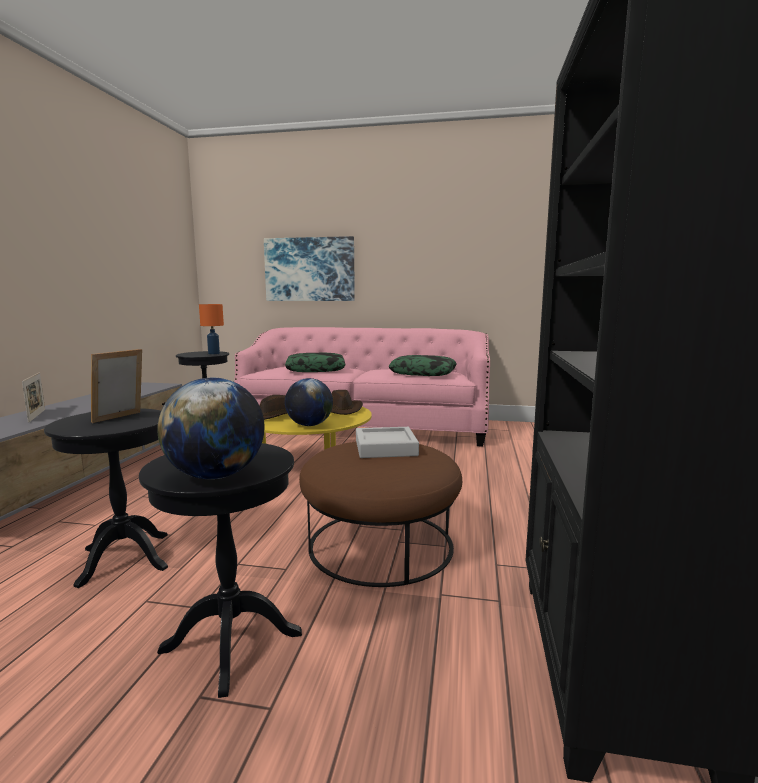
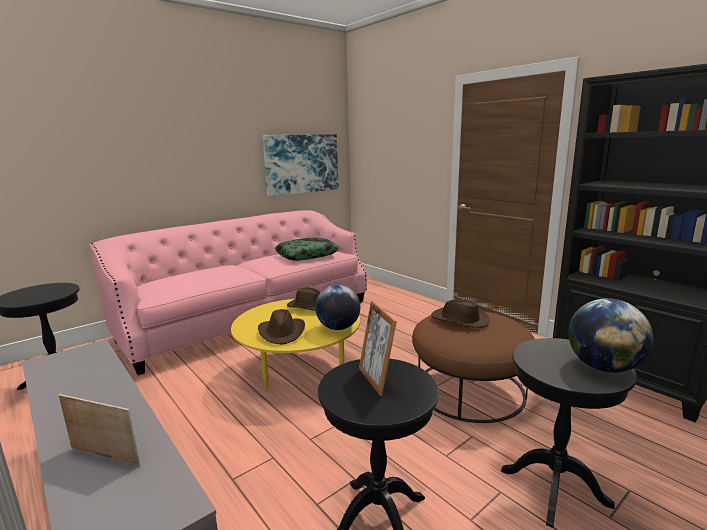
camera: 50 degrees left, 5 degrees up
orange table lamp [199,304,224,355] -> none
picture [264,236,355,301] -> picture moved to [262,134,339,197]
pillow [285,353,345,372] -> none
grey tray [356,427,419,458] -> brown hat [431,299,489,328]

